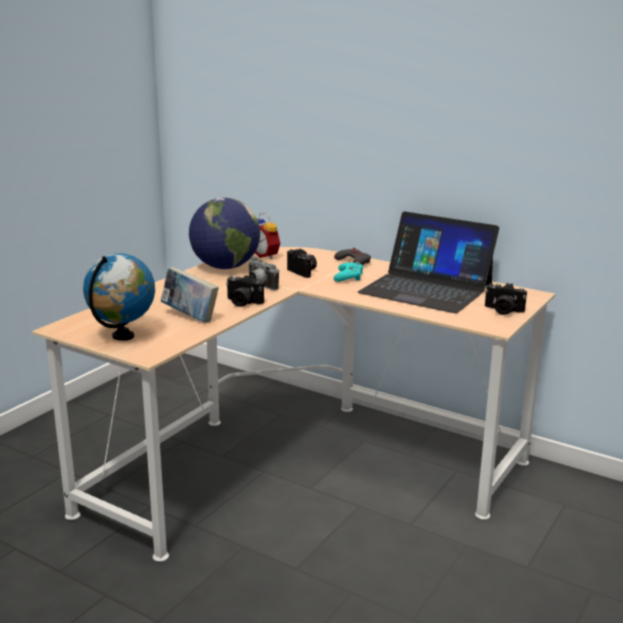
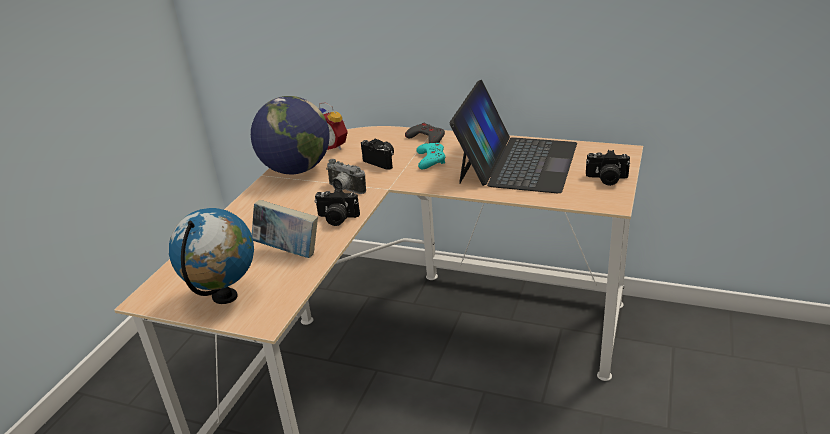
camera: 10 degrees left, 10 degrees up
laptop [357,211,499,313] -> laptop turned 90 degrees counterclockwise [449,80,577,193]

